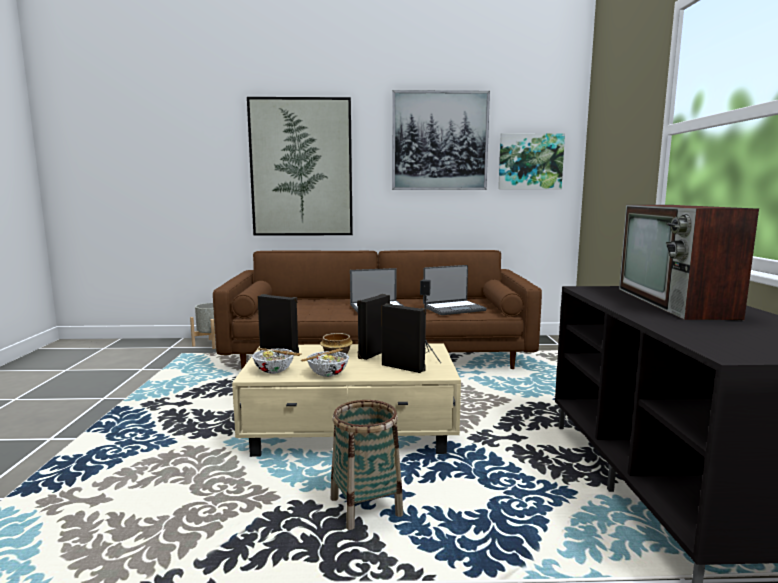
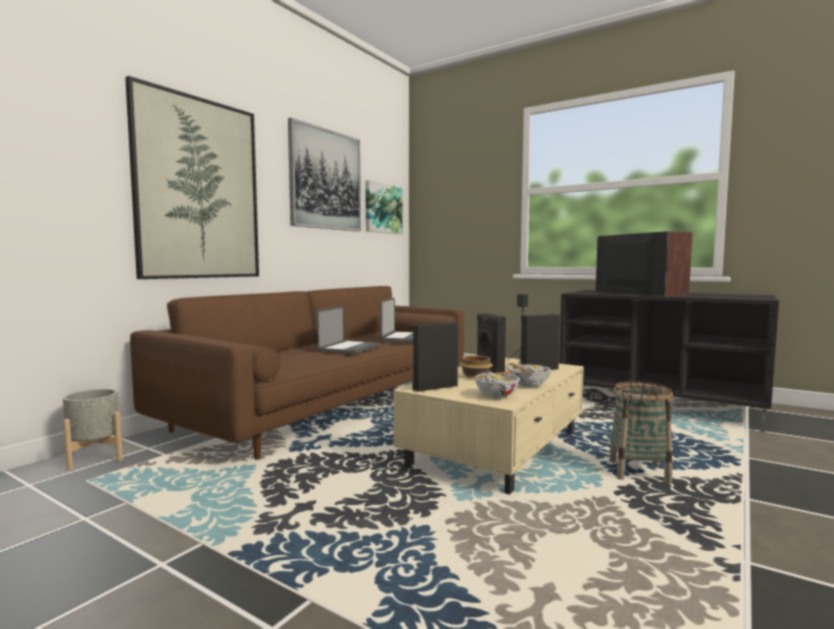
camera: 55 degrees left, 5 degrees down
television [619,205,759,320] -> television turned 150 degrees counterclockwise [596,231,693,296]

